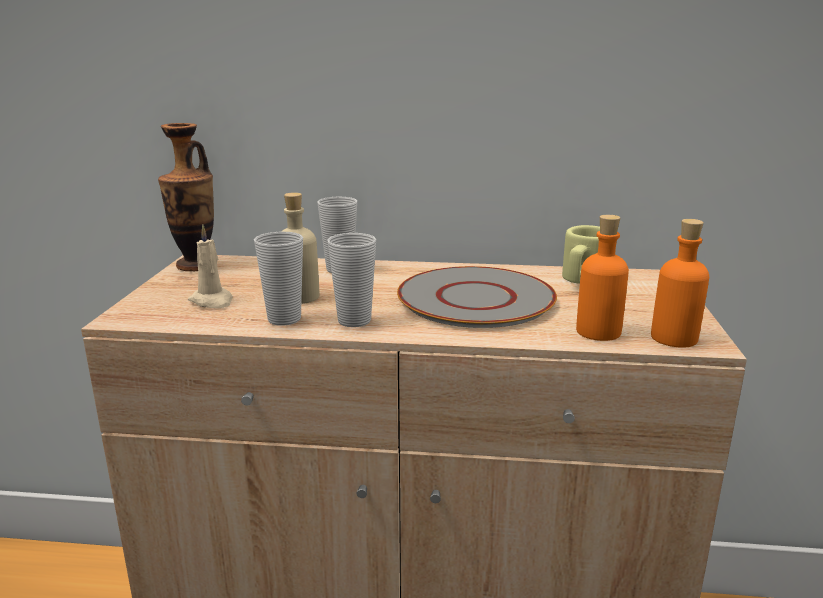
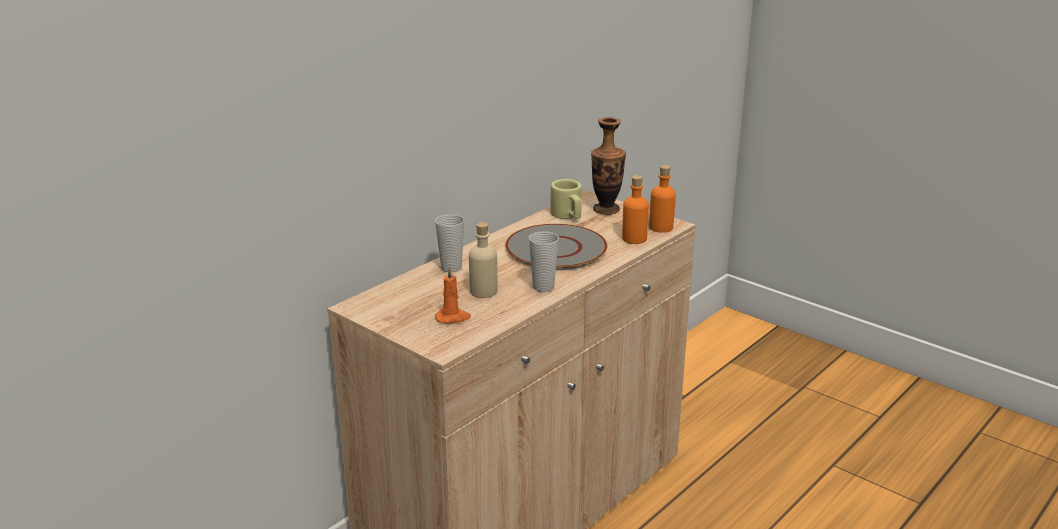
camera: 55 degrees left, 5 degrees up
vase [158,123,214,271] -> vase moved to [591,117,626,215]
beige candle [188,225,233,308] -> orange candle [435,266,471,324]
cup [254,232,303,326] -> none

